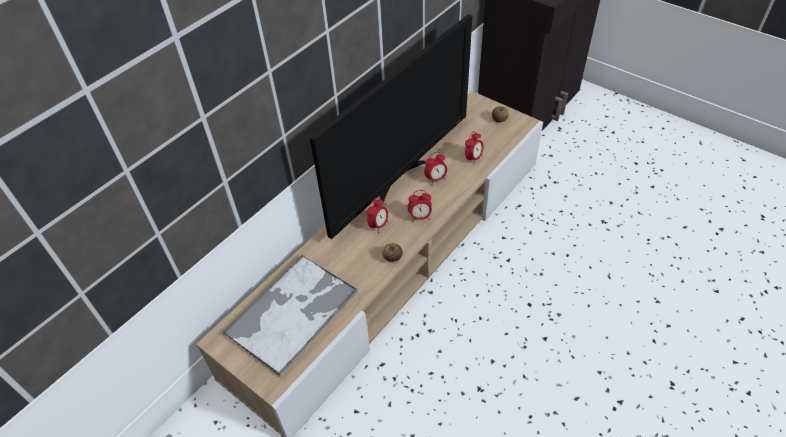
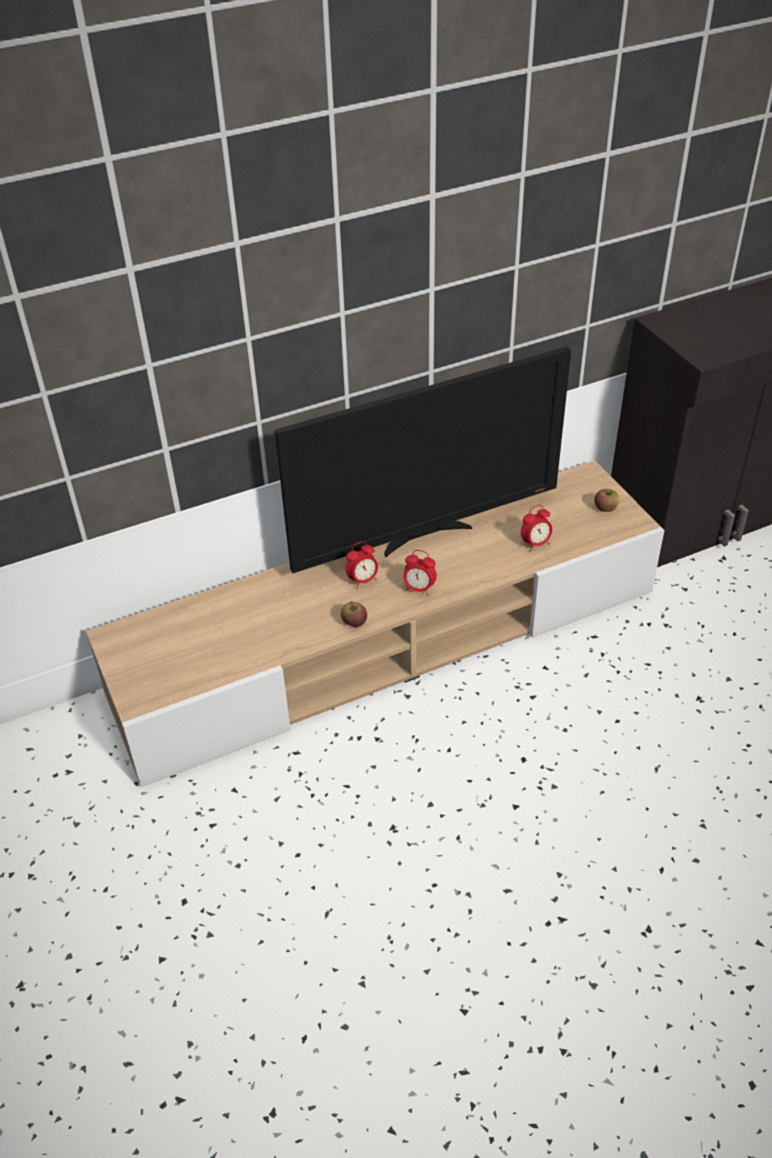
camera: 25 degrees right, 5 degrees down
tray [222,254,358,377] -> none
alarm clock [424,152,447,185] -> none

